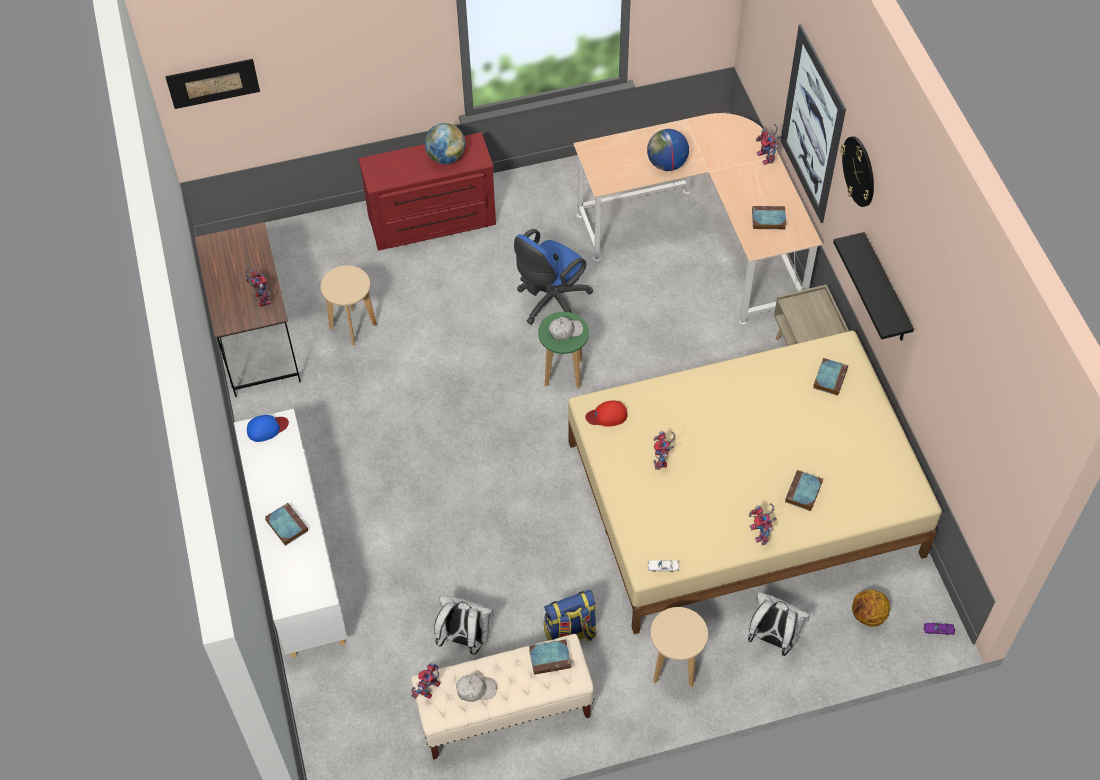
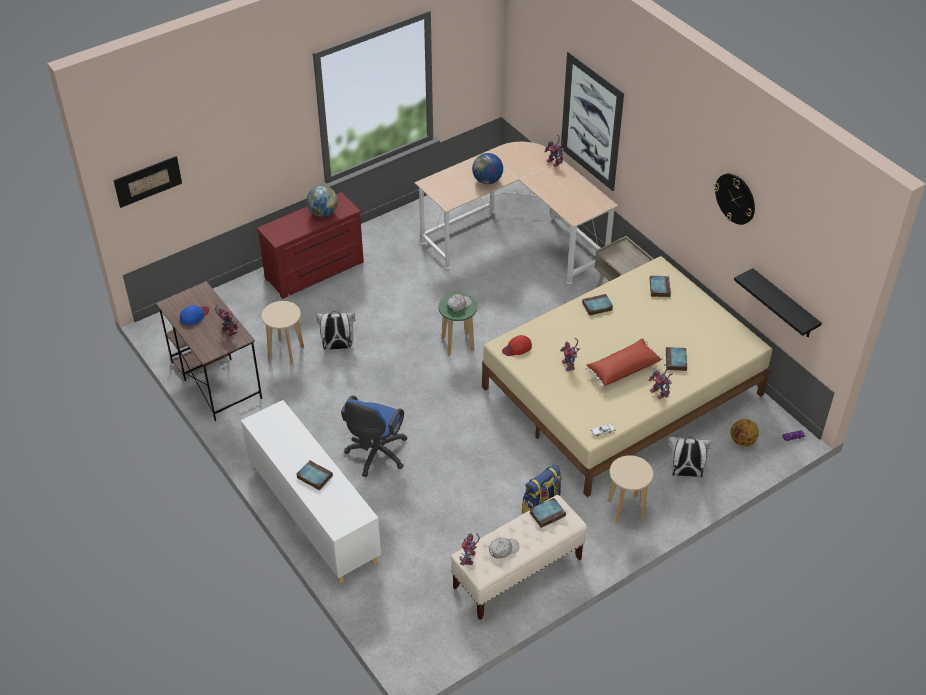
camera: 20 degrees left, 10 degrees down
blue cap [247,415,289,442] -> blue cap moved to [180,305,209,325]
white backpack [434,595,494,655] -> white backpack moved to [316,311,355,350]
blue office chair [514,229,593,325] -> blue office chair moved to [341,395,407,477]
book [752,206,786,229] -> book moved to [582,294,613,316]
black shelf [833,232,914,341] -> black shelf moved to [734,268,822,337]
wall clock [841,136,874,207] -> wall clock moved to [714,173,755,225]
none -> red pillow [585,338,663,387]

